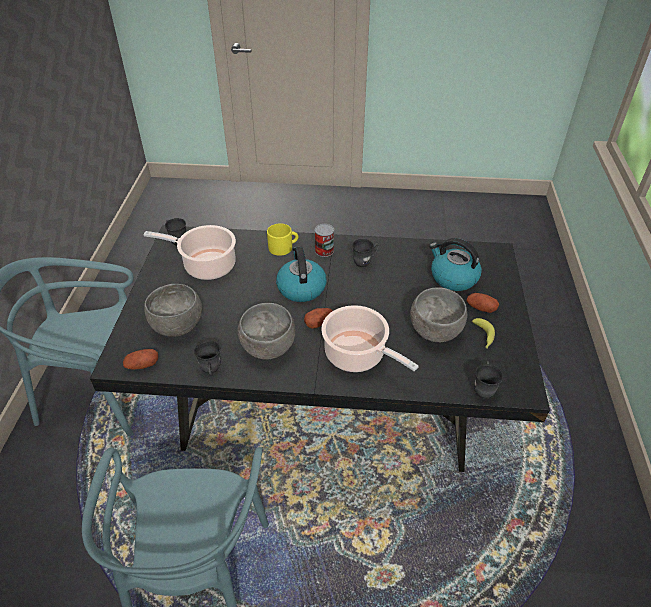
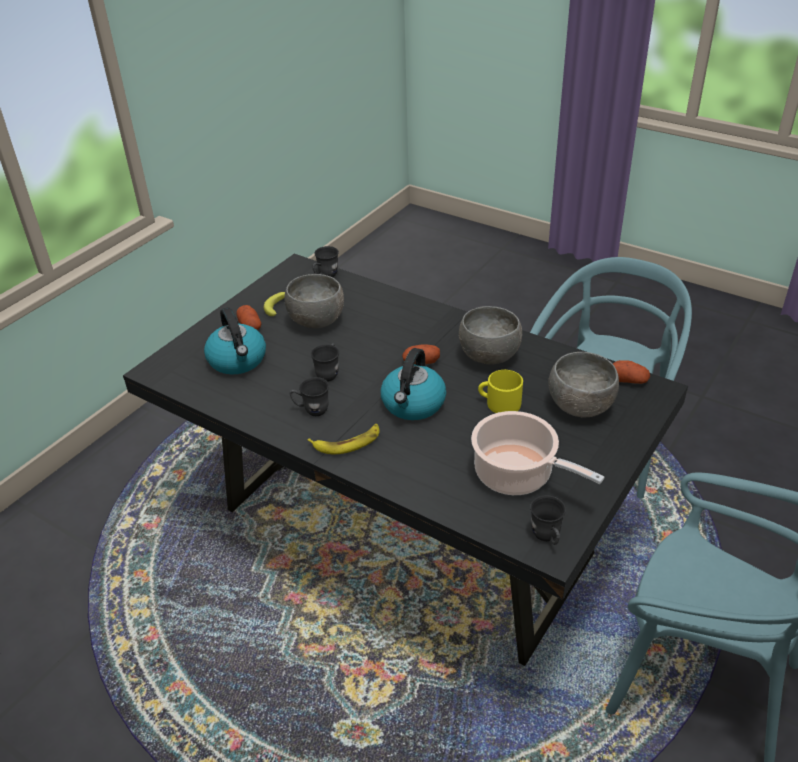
camera: 150 degrees left, 5 degrees down
grey mug [194,340,221,376] -> grey mug moved to [311,343,339,382]
yellow mug [267,223,298,256] -> yellow mug moved to [478,370,523,413]
can [315,224,334,257] -> banana [308,424,380,454]
cooking pot [321,305,419,372] -> none

